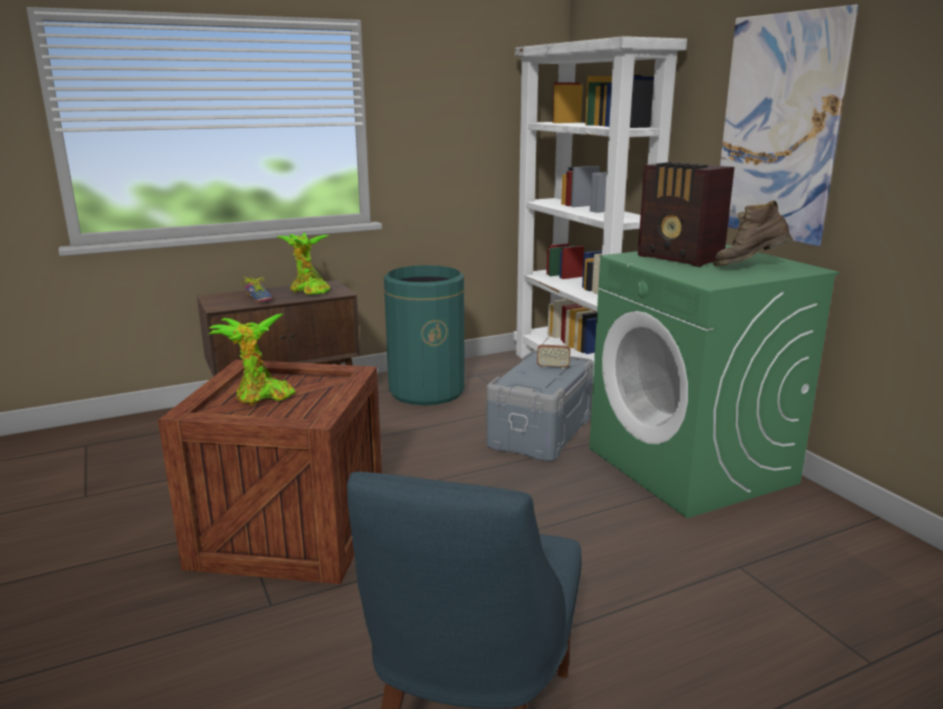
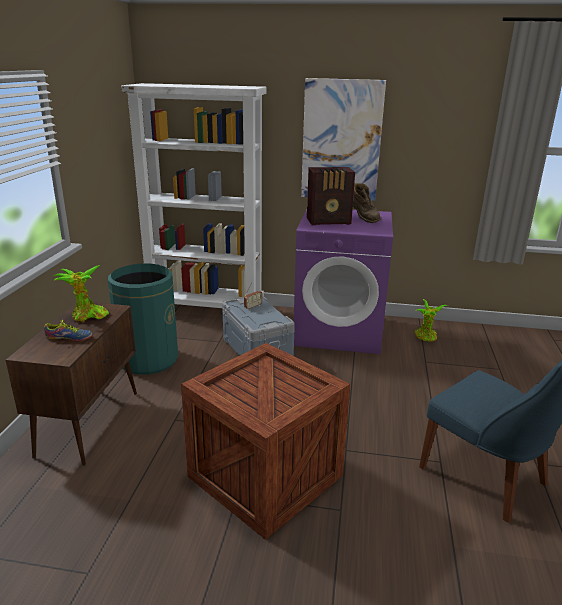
camera: 55 degrees left, 5 degrees up
potted plant [209,313,295,406] -> potted plant moved to [415,299,448,342]
green washing machine [589,245,839,518] -> purple washing machine [294,209,393,354]
brown boot [713,200,793,266] -> brown boot turned 60 degrees counterclockwise [353,183,381,223]

